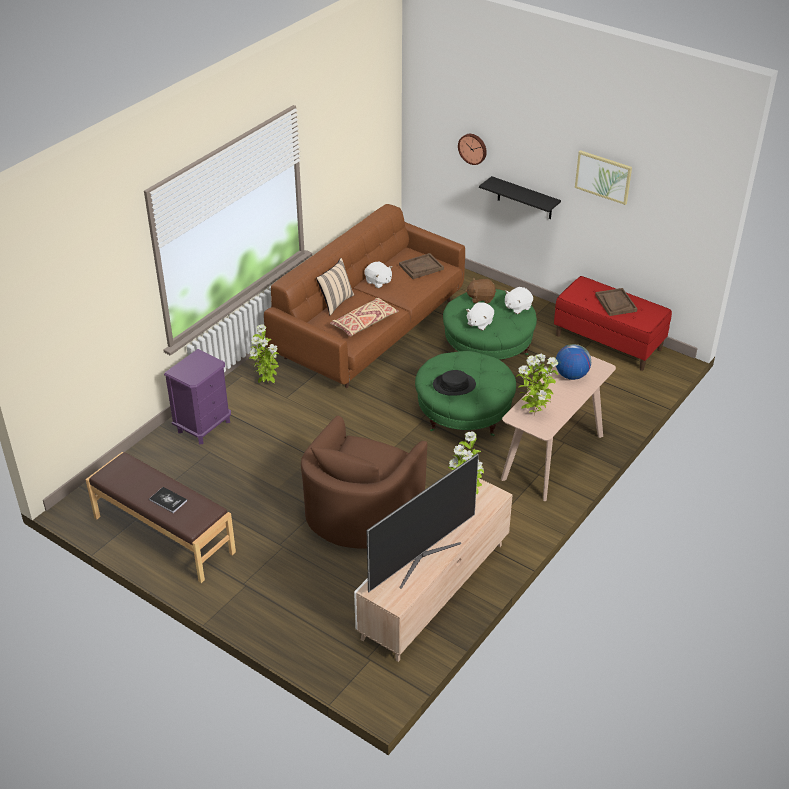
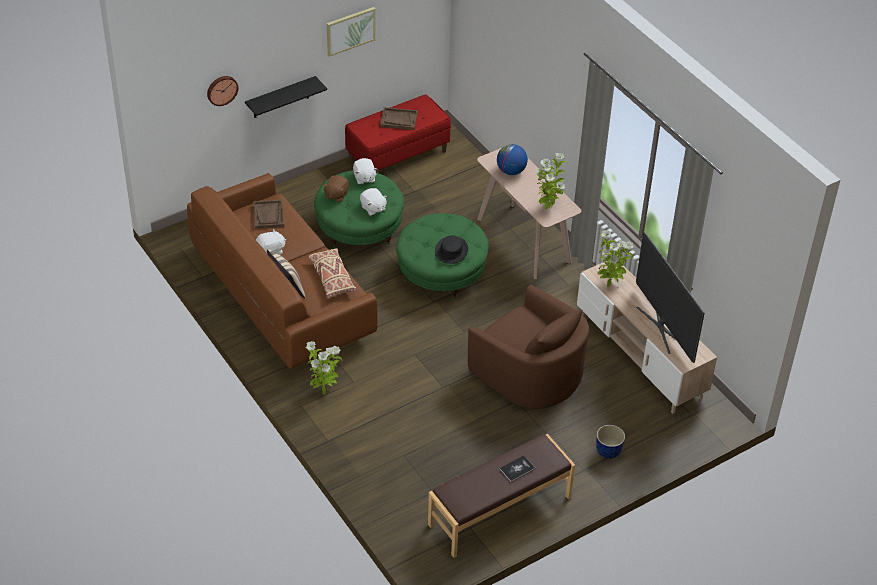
camera: 70 degrees left, 5 degrees up
purple nightstand [164,349,231,445] -> none
none -> planter [596,425,625,459]

